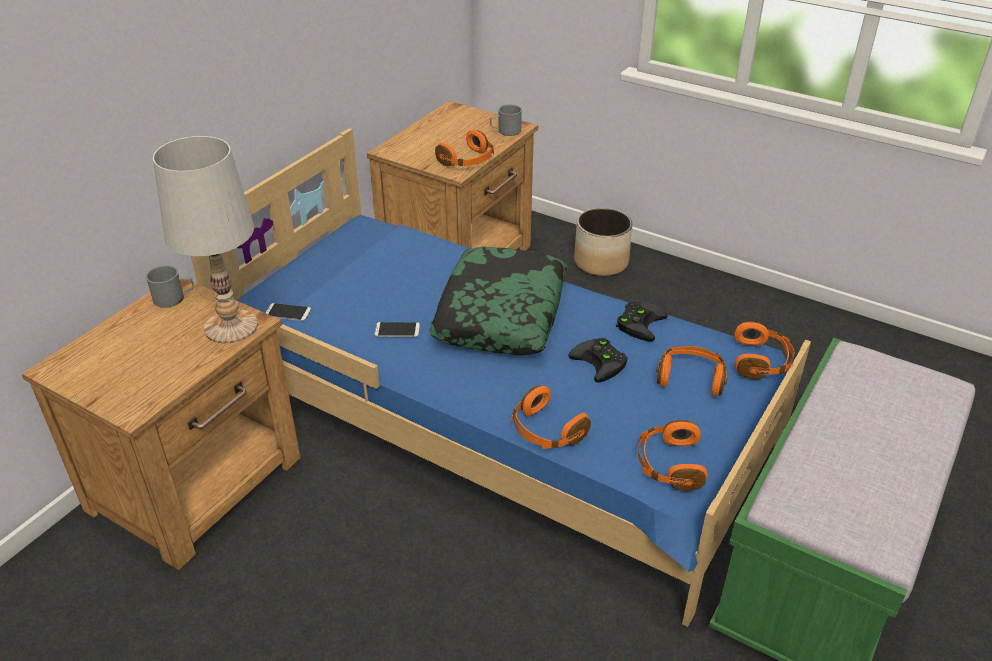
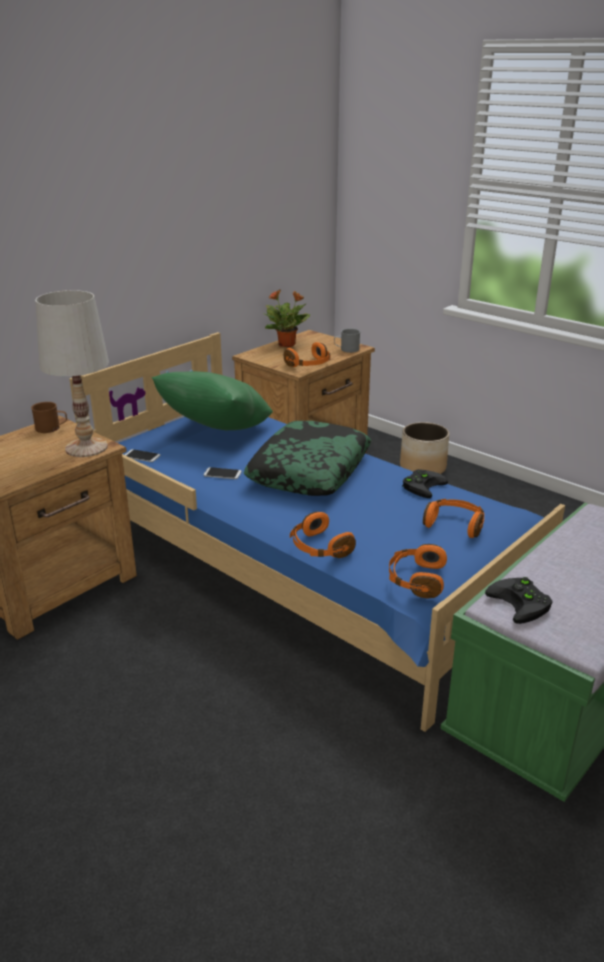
camera: 10 degrees right, 10 degrees down
grey mug [145,265,193,308] -> brown mug [31,402,67,433]
black game controller [568,338,628,382] -> black game controller moved to [485,577,553,624]
orange headphones [734,321,794,379] -> none
none -> green pillow [152,371,273,430]
none -> potted plant [263,289,311,347]

